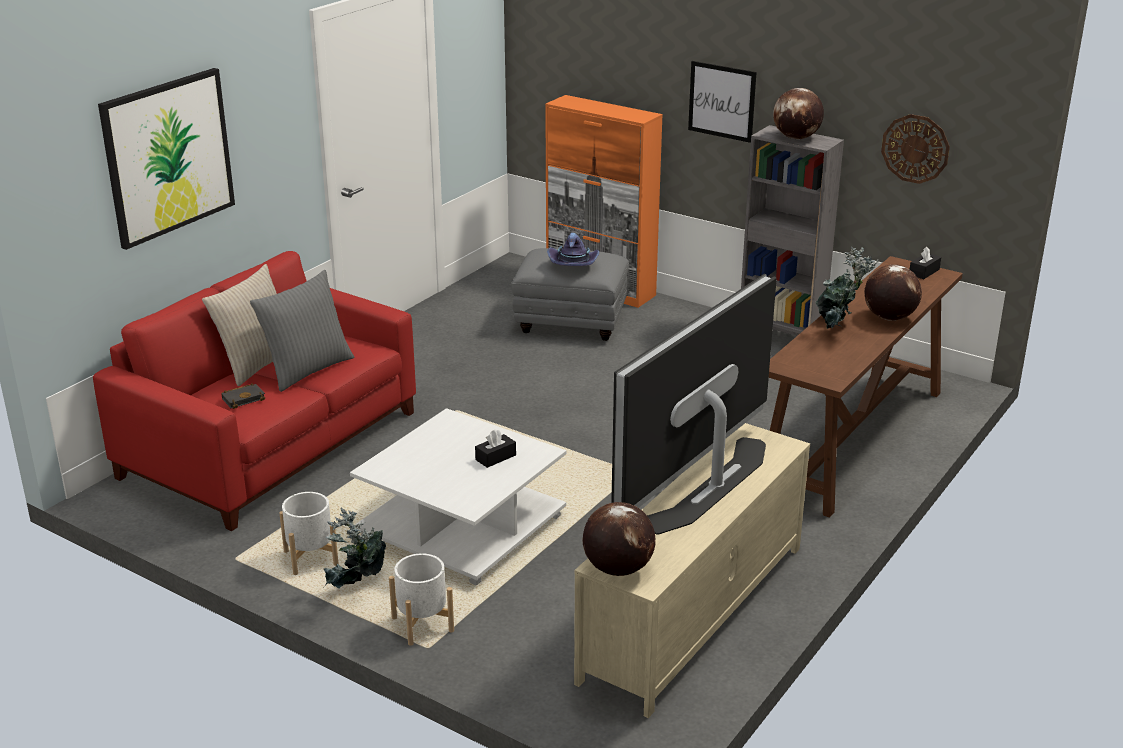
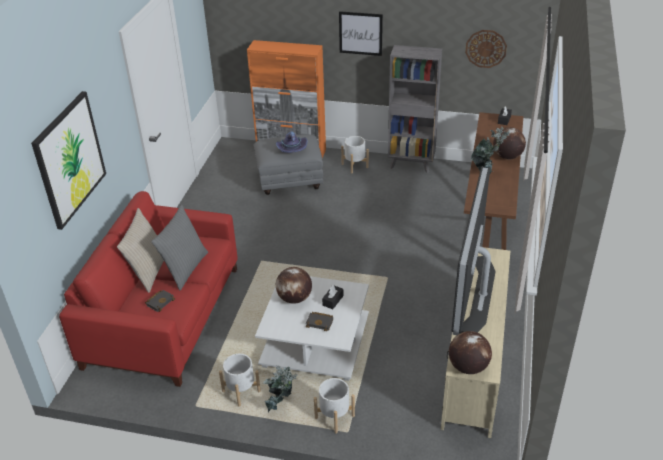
camera: 20 degrees left, 10 degrees up
globe [773,88,824,139] -> globe moved to [276,267,312,304]
none -> black book [306,312,333,331]
none -> white planter [341,136,369,174]

